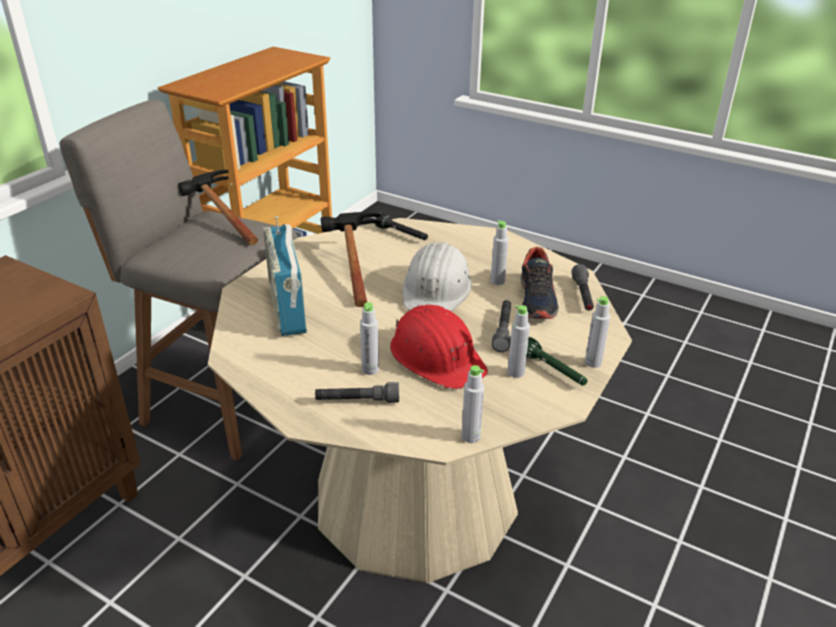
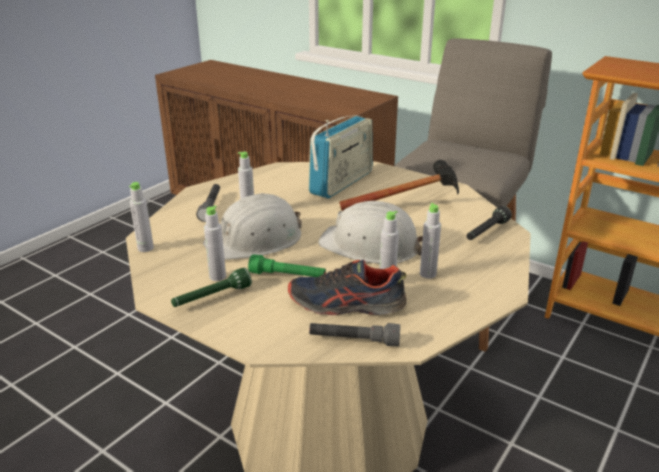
camera: 95 degrees right, 5 degrees down
hammer [178,170,258,245] -> none
radio [263,216,307,336] -> radio turned 135 degrees clockwise [308,115,373,198]
red hard hat [390,305,488,389] -> white hard hat [203,193,302,260]
grey flashlight [492,300,511,352] -> green flashlight [248,254,326,277]
grey bottle [585,296,610,368] -> grey bottle moved to [420,203,441,279]

